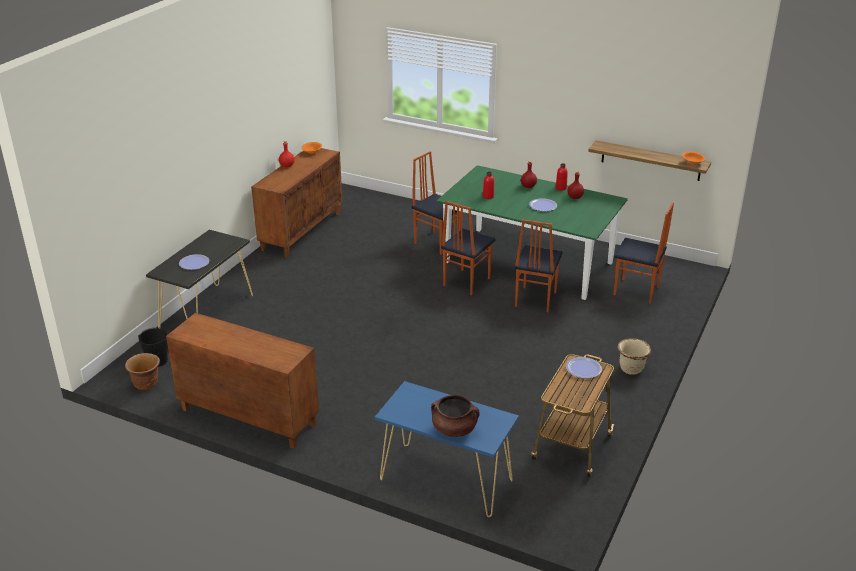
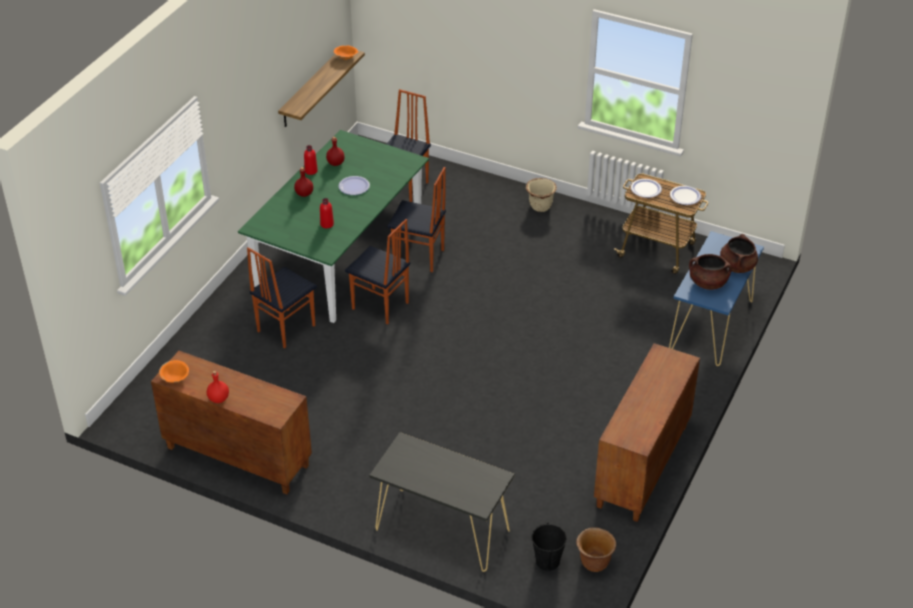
camera: 90 degrees left, 10 degrees up
plate [179,254,209,270] -> plate moved to [670,186,701,205]
none -> brown cooking pot [689,254,732,290]

